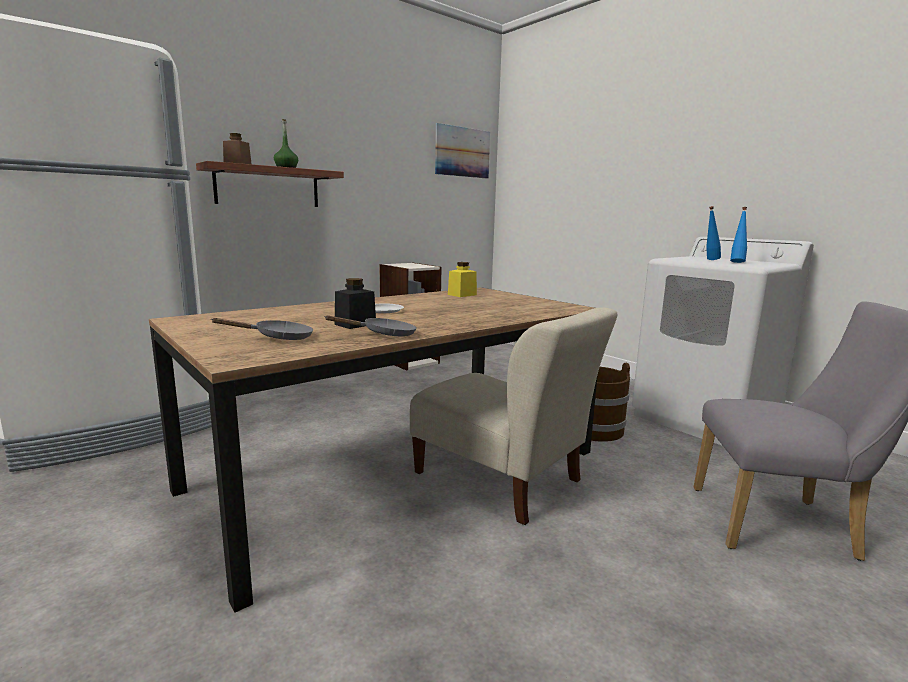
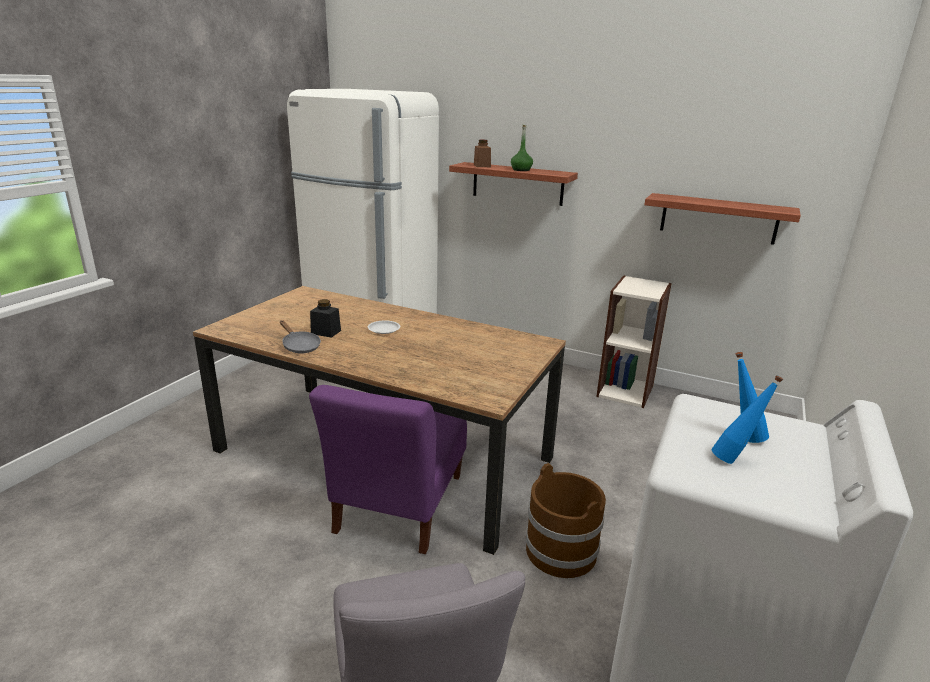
camera: 65 degrees right, 10 degrees up
grey frying pan [211,318,313,340] -> none
beige chair [410,308,617,525] -> purple chair [309,385,467,554]
picture [435,123,490,179] -> none
yellow jar [448,262,477,297] -> none
none -> shelf [644,193,801,245]

